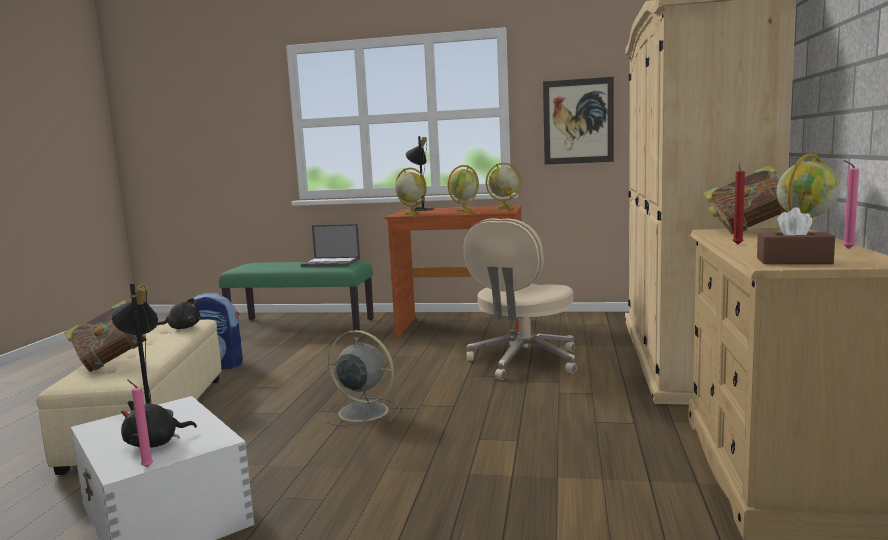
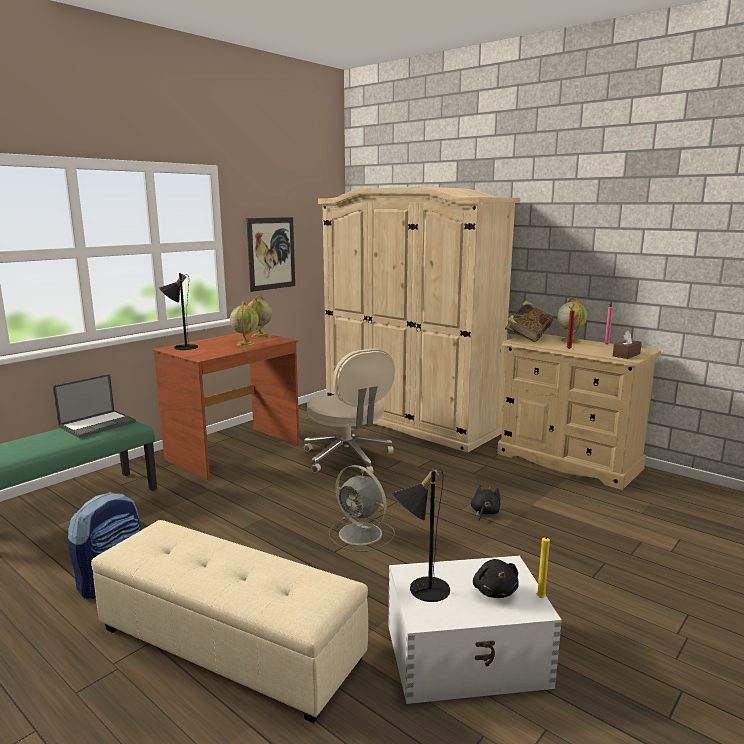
camera: 60 degrees left, 5 degrees up
book [64,300,147,372] -> none
pink candle [127,379,153,467] -> yellow candle [537,535,550,598]
black plush toy [155,298,201,329] -> black plush toy moved to [471,485,500,521]
grey fan [324,330,400,426] -> grey fan turned 105 degrees counterclockwise [329,465,395,552]
globe [395,168,427,215] -> none

